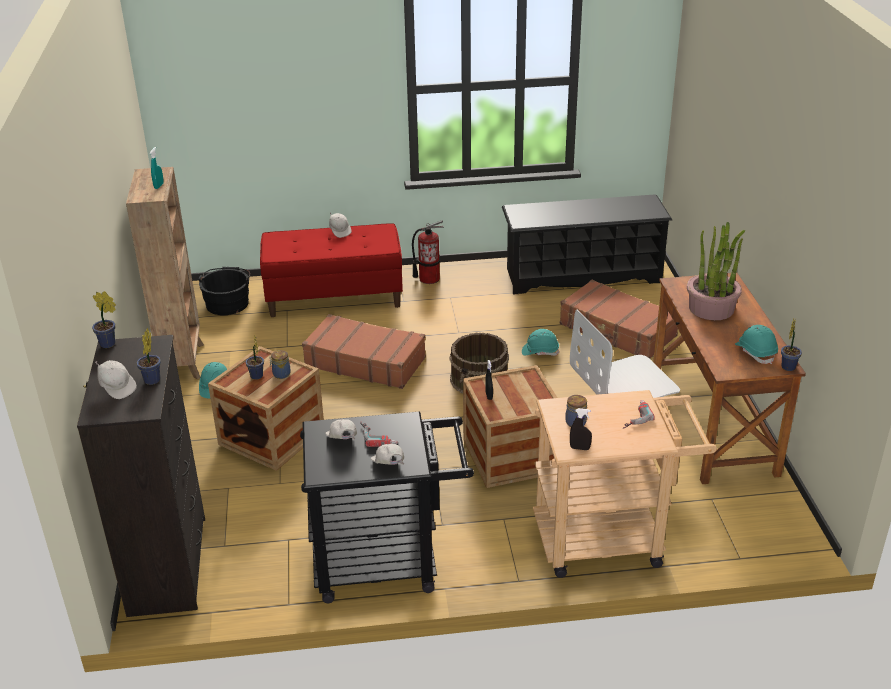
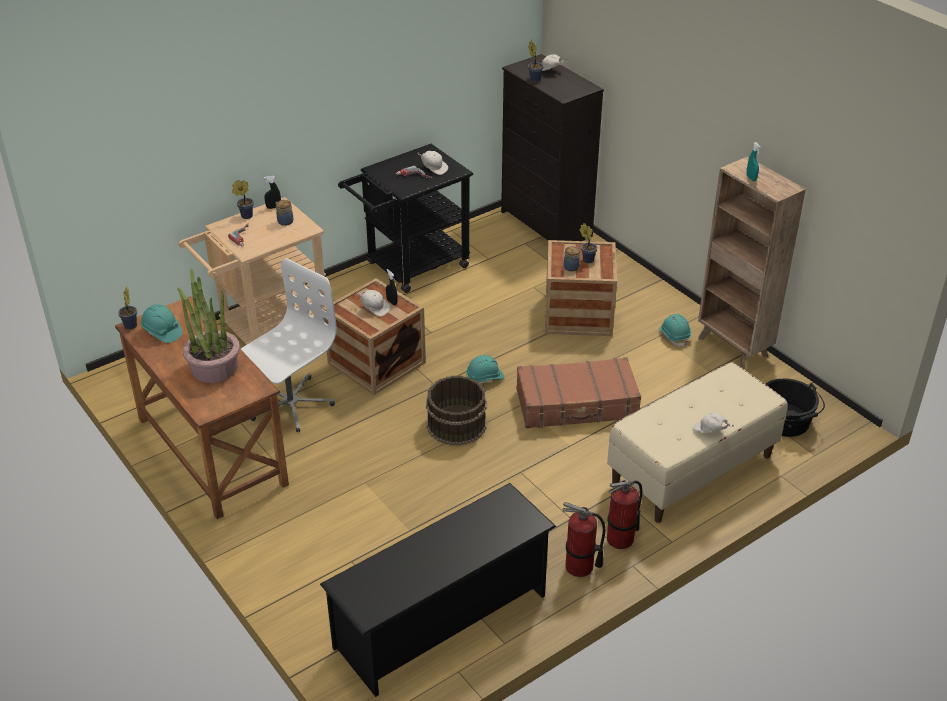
camera: 150 degrees right, 5 degrees up
potted plant [92,291,116,348] -> potted plant moved to [232,180,254,219]
red bench [260,223,403,317] -> beige bench [607,362,787,523]
white cap [371,444,404,465] -> white cap moved to [356,290,390,317]
turquoise hard hat [522,329,559,356] -> turquoise hard hat moved to [466,355,504,384]
brown suitcase [560,280,678,359] -> none
none -> fire extinguisher [562,502,605,577]

